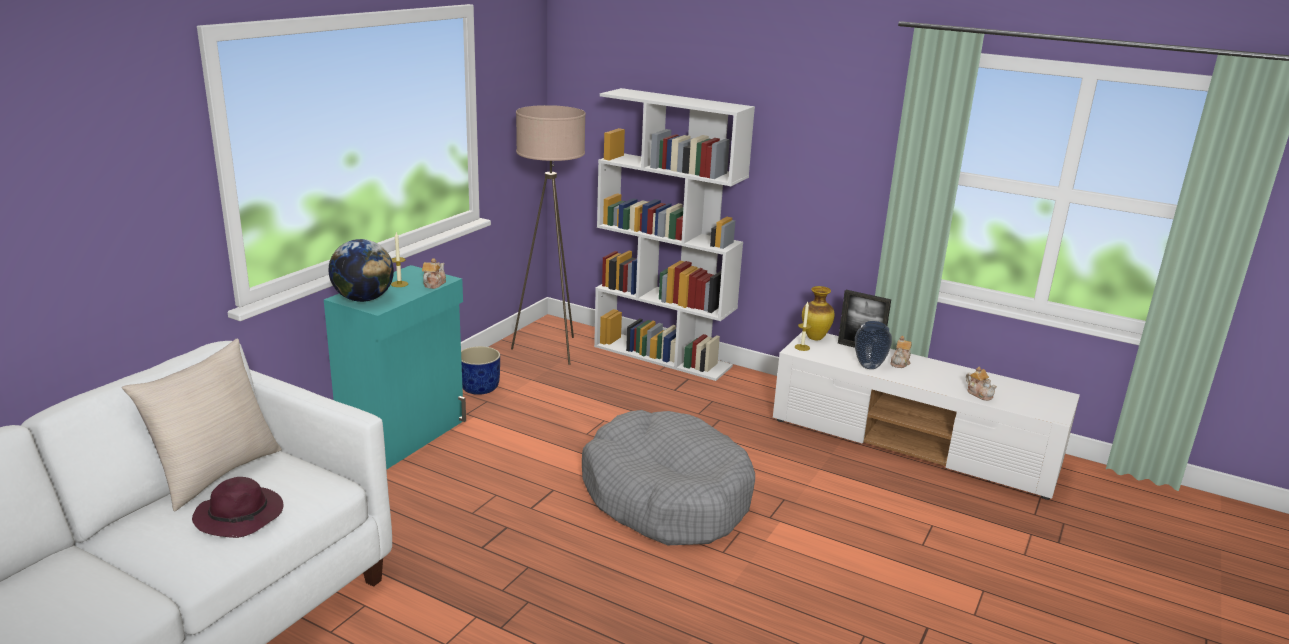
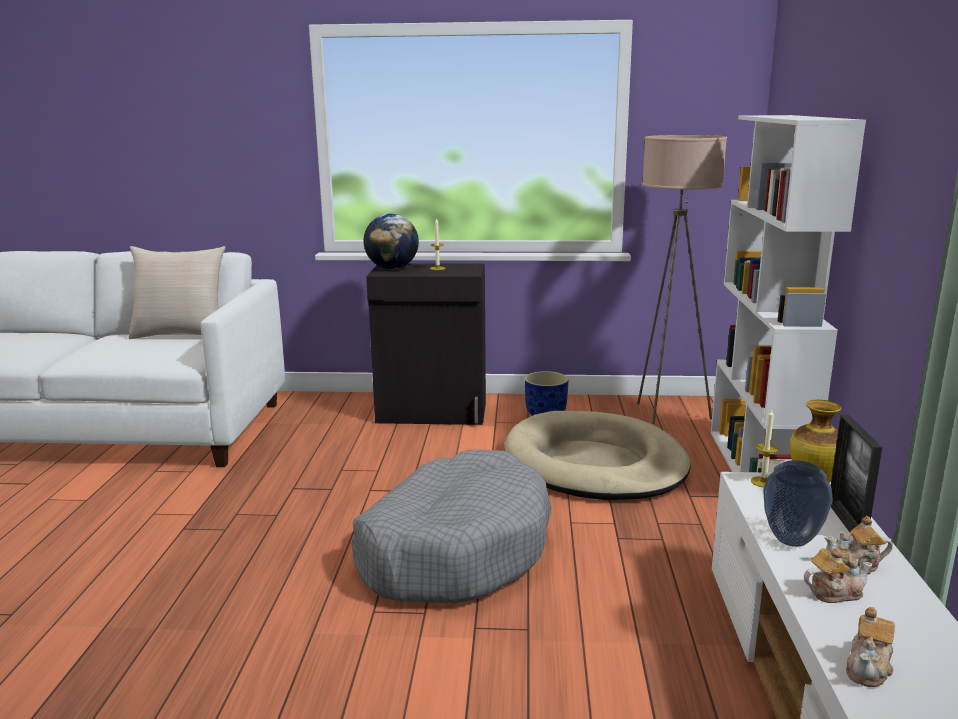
camera: 65 degrees right, 5 degrees down
purple hat [192,477,283,538] -> none
turquoise cabinet [324,265,466,469] -> black cabinet [366,263,486,425]
teapot [422,258,446,289] -> teapot moved to [804,548,872,603]
none -> beige dog bed [505,411,691,500]

